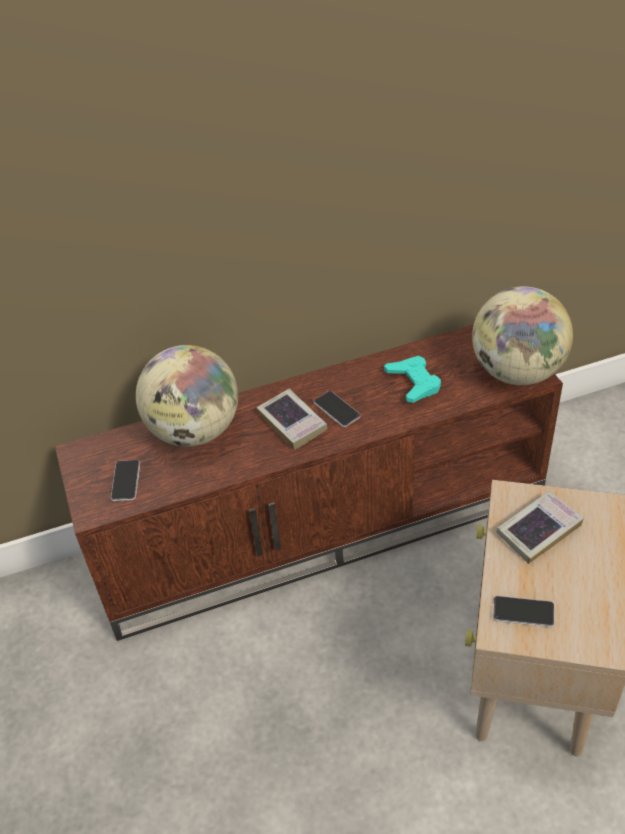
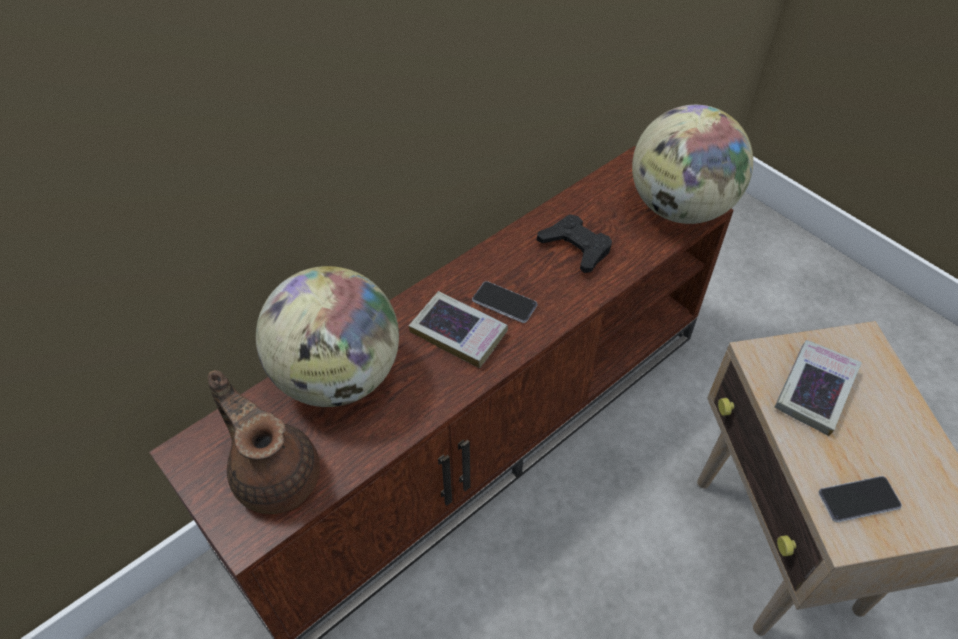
camera: 25 degrees left, 5 degrees up
phone [111,460,140,501] -> brown teapot [208,370,320,514]
turquoise game controller [384,356,441,403] -> black game controller [537,214,612,273]

